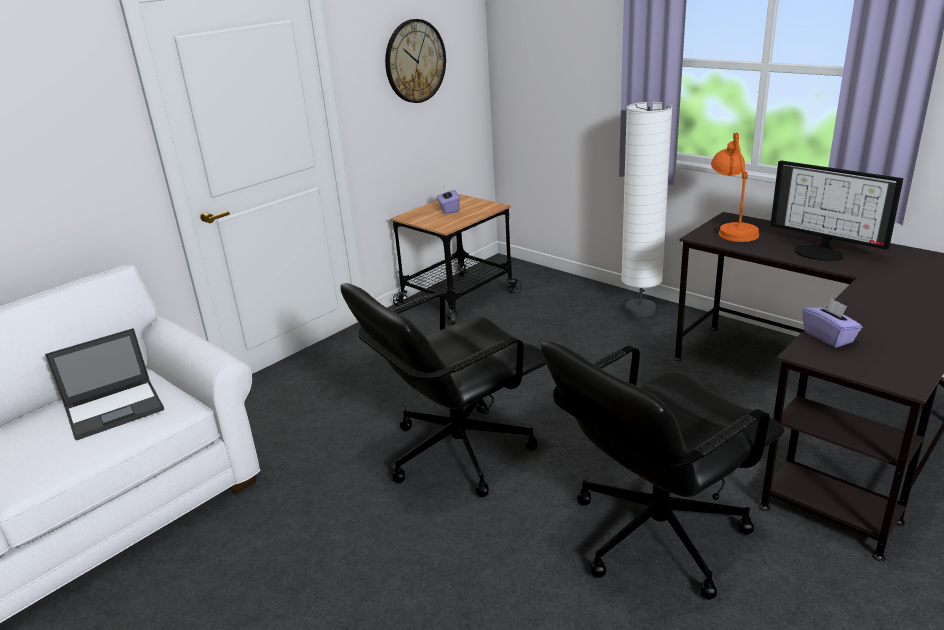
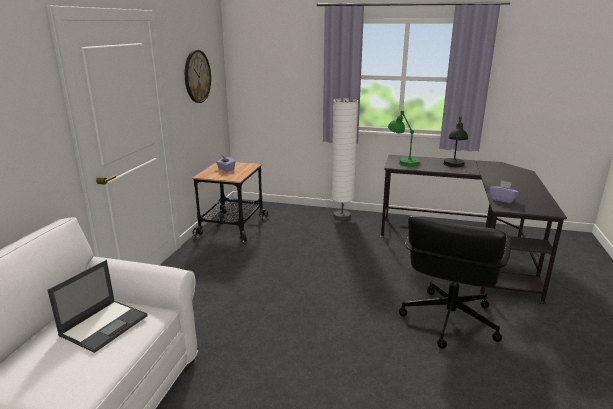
camera: 30 degrees left, 5 degrees down
black office chair [340,283,546,497] -> none
orange table lamp [711,133,759,242] -> green table lamp [388,111,420,167]
monitor [770,160,903,261] -> black table lamp [443,116,468,167]

